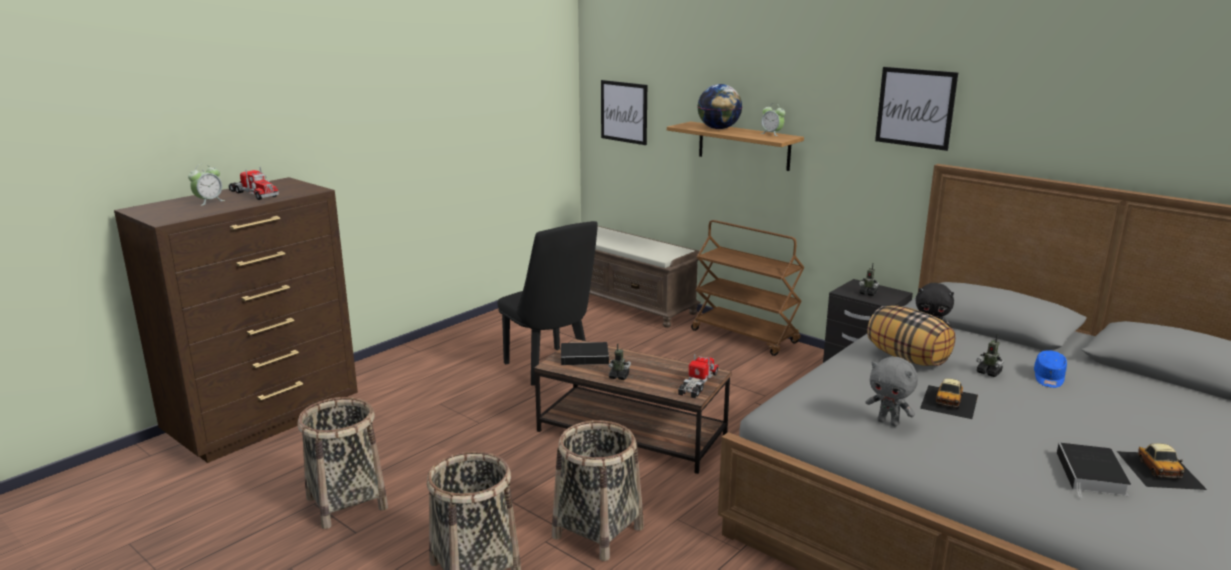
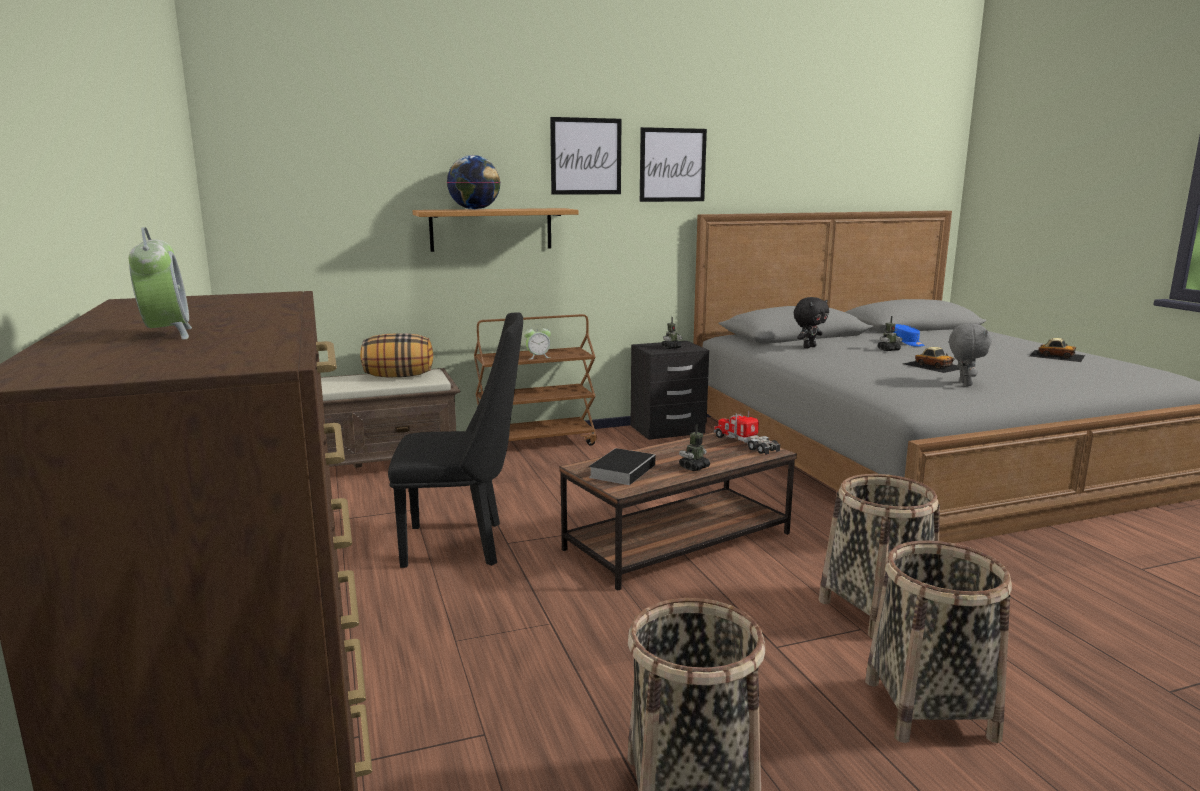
camera: 60 degrees left, 5 degrees down
toy truck [228,167,279,200] -> none
picture [601,80,647,145] -> picture moved to [550,117,621,195]
alarm clock [760,103,785,136] -> alarm clock moved to [524,324,551,360]
grey plush toy [866,356,918,427] -> grey plush toy turned 60 degrees counterclockwise [949,323,992,386]
pillow [867,305,955,366] -> pillow moved to [360,333,433,377]
book [1057,443,1131,497] -> none

